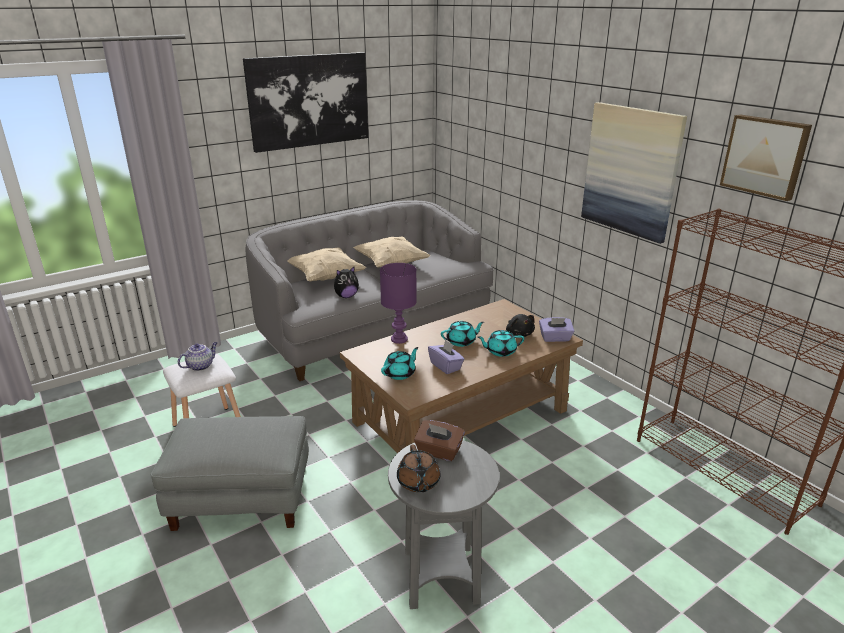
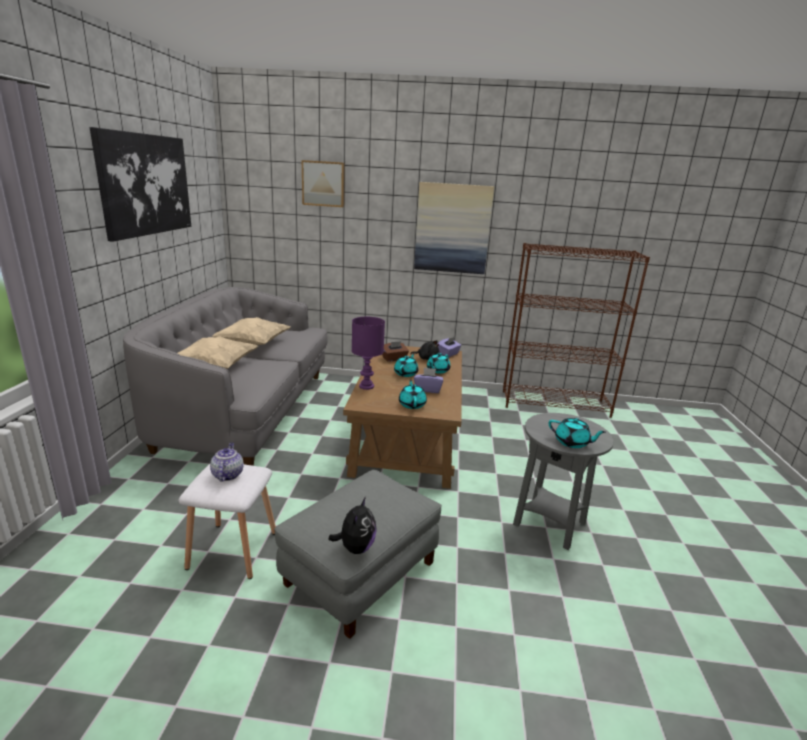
camera: 50 degrees left, 5 degrees down
plush toy [334,267,359,298] -> plush toy moved to [328,497,377,554]
brown teapot [397,444,440,492] -> turquoise teapot [548,418,606,448]
brown tissue box [414,420,465,461] -> brown tissue box moved to [382,341,409,362]
picture [720,114,812,201] -> picture moved to [302,160,345,207]

